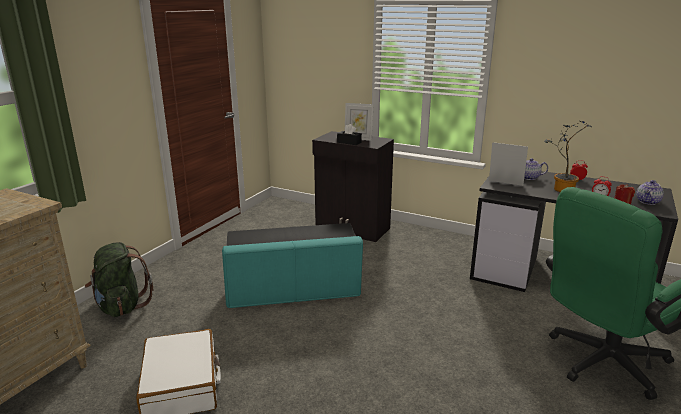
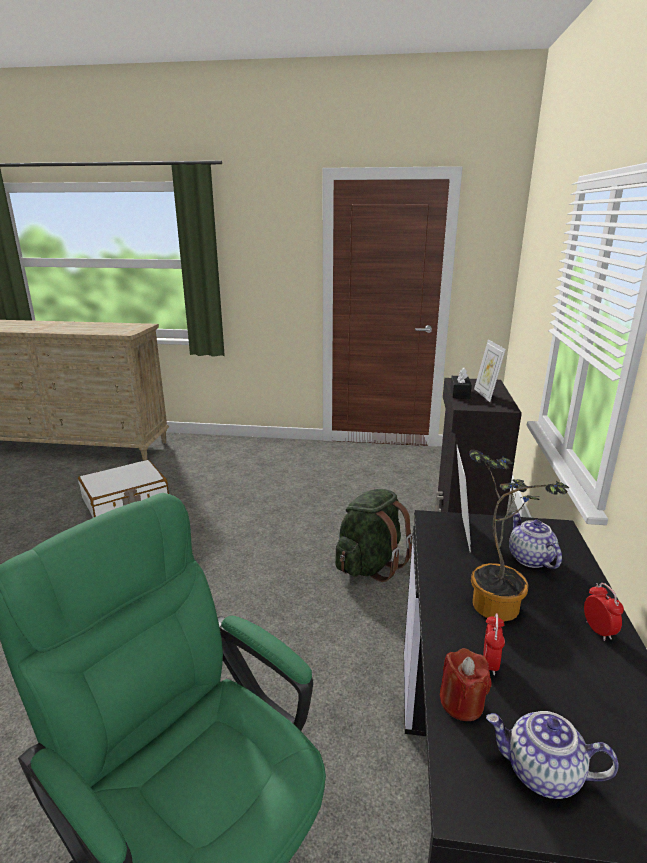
camera: 70 degrees right, 0 degrees up
green backpack [85,242,154,317] -> green backpack moved to [335,489,413,582]
turquoise ottoman [222,223,363,308] -> none

